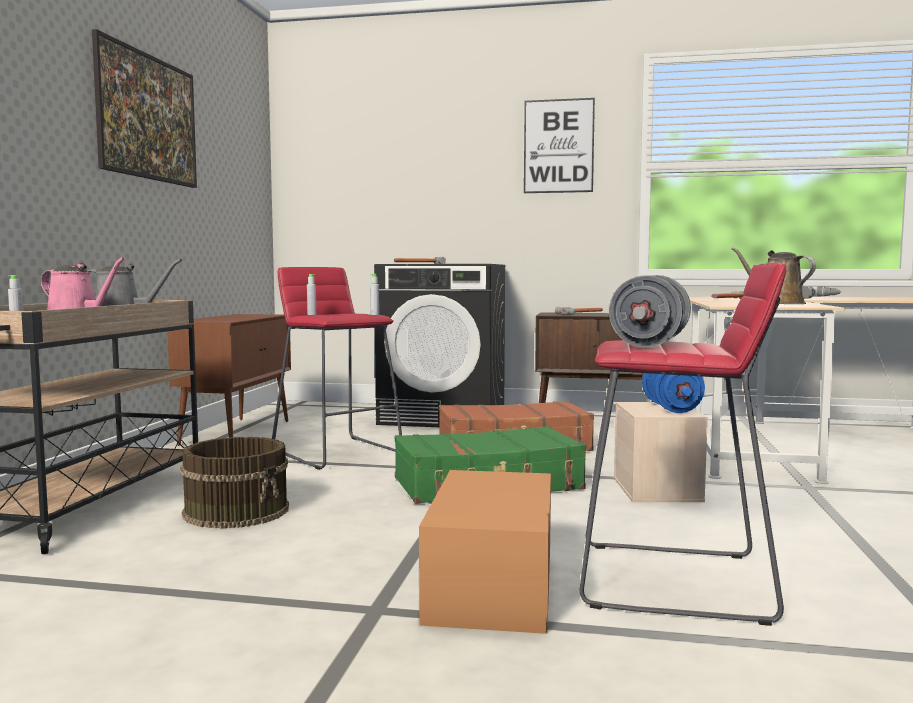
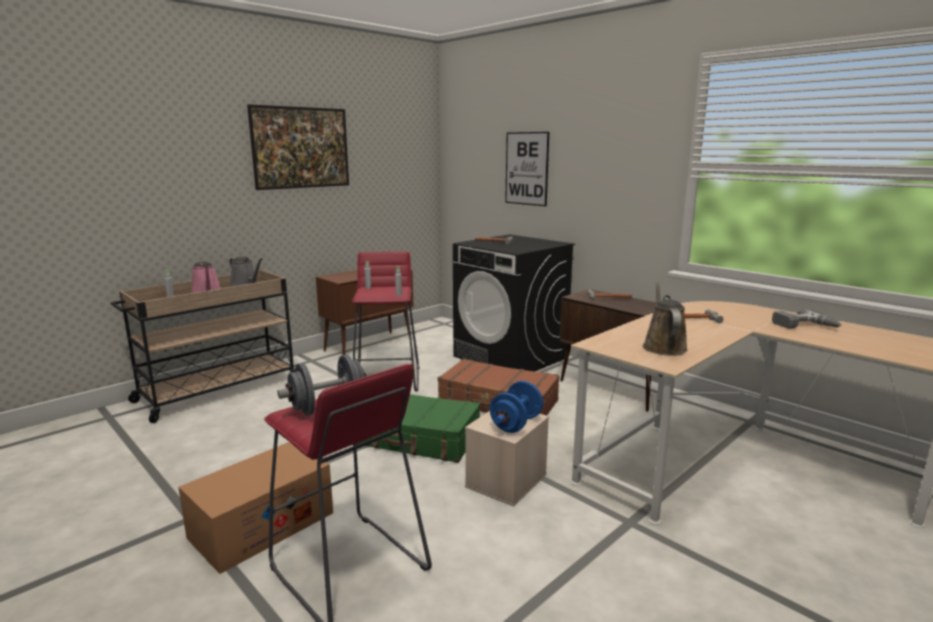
camera: 35 degrees right, 10 degrees up
brown bucket [180,437,289,529] -> none
picture [524,98,595,193] -> picture moved to [505,132,549,206]

